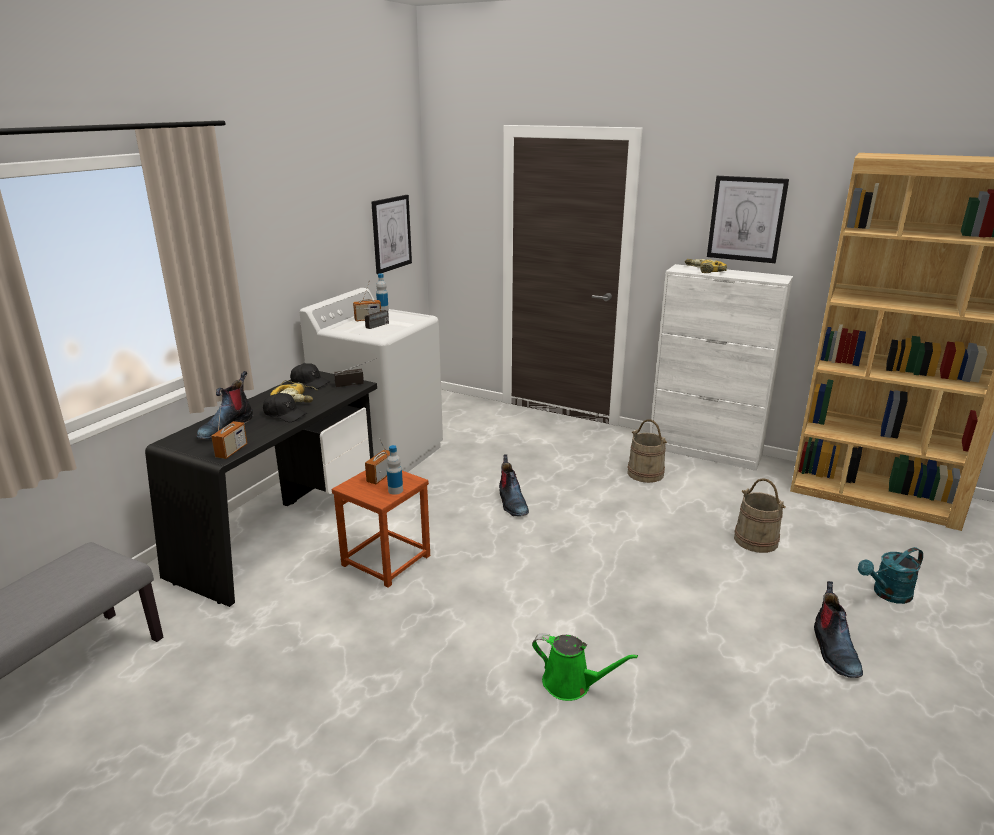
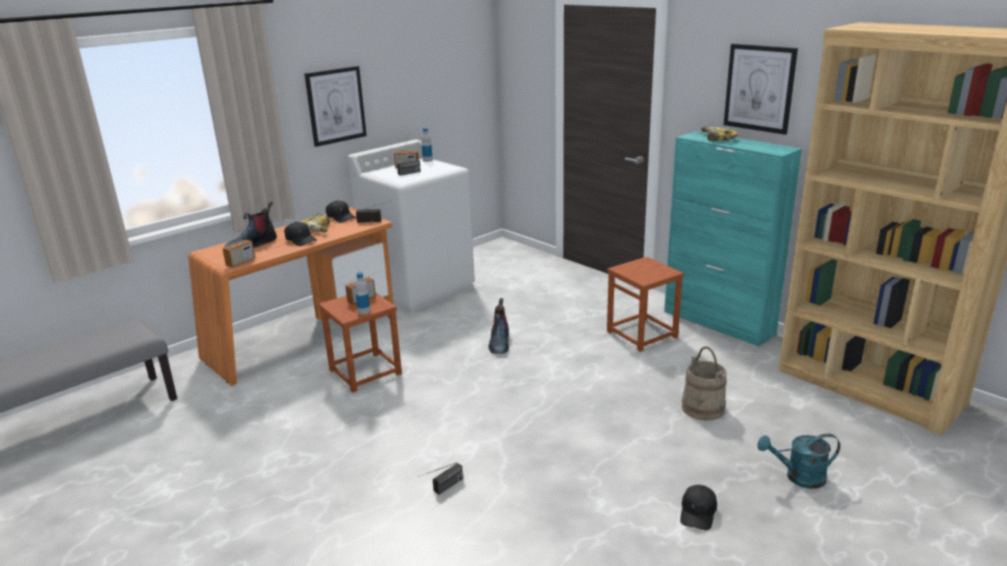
camera: 20 degrees right, 0 degrees up
black desk [145,371,377,607] -> orange desk [188,207,394,386]
picture [371,195,412,274] -> picture moved to [304,66,367,147]
green watering can [532,633,638,701] -> radio [418,463,463,495]
beige bucket [627,419,667,483] -> brown stool [607,257,684,352]
white cabinet [650,264,793,471] -> turquoise cabinet [664,131,802,347]
boot [814,581,863,678] -> black cap [680,485,717,530]

